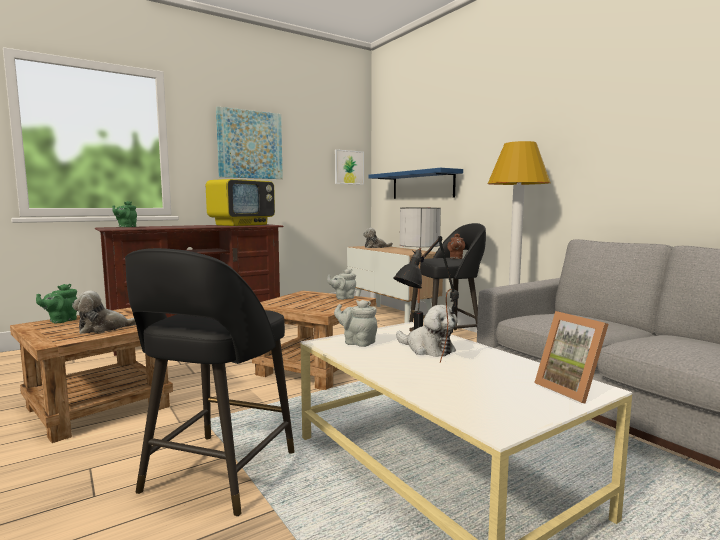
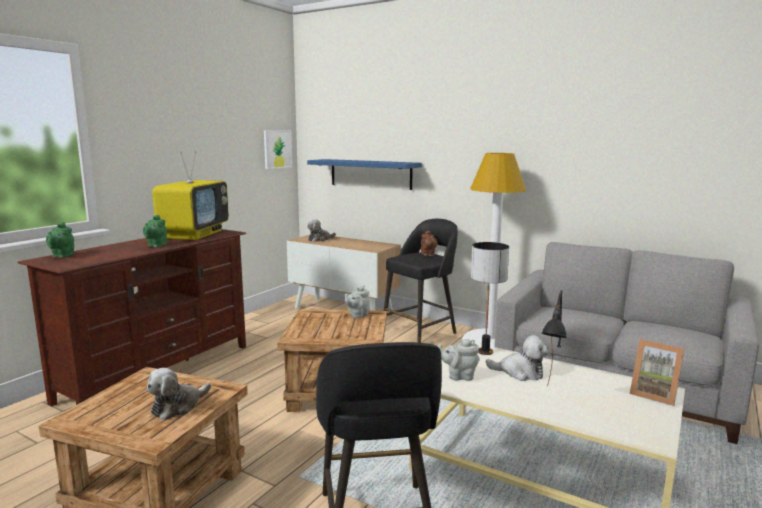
camera: 25 degrees left, 5 degrees up
green teapot [36,284,77,323] -> green teapot moved to [143,215,167,247]
picture [216,106,283,179] -> none

